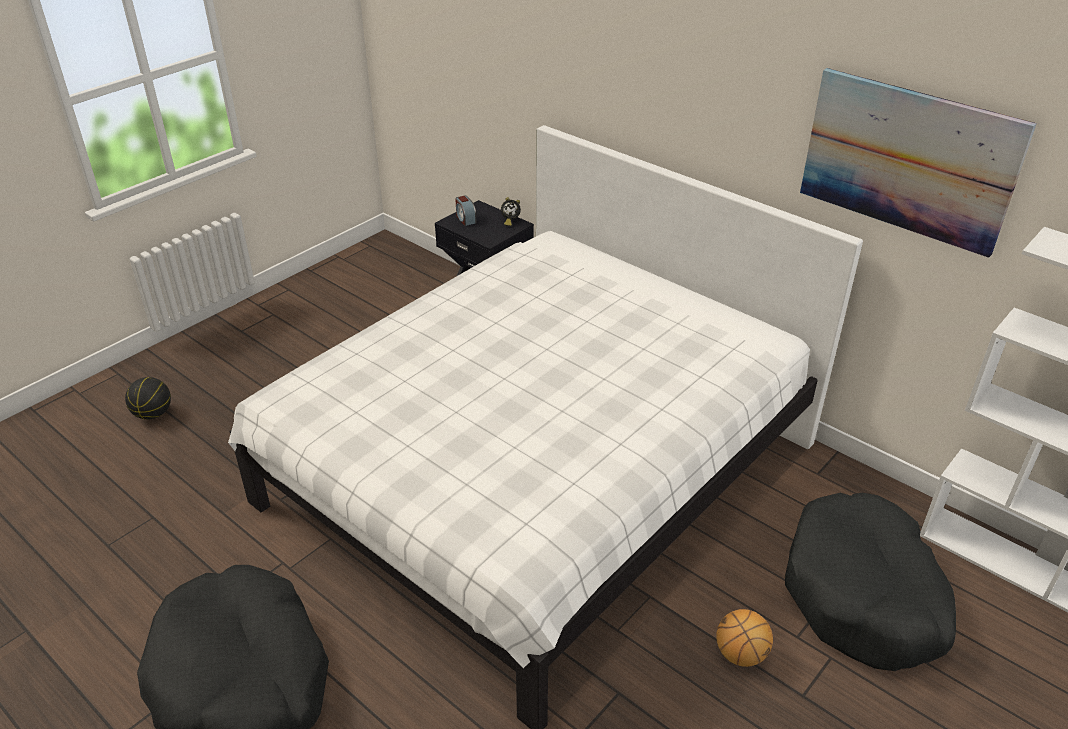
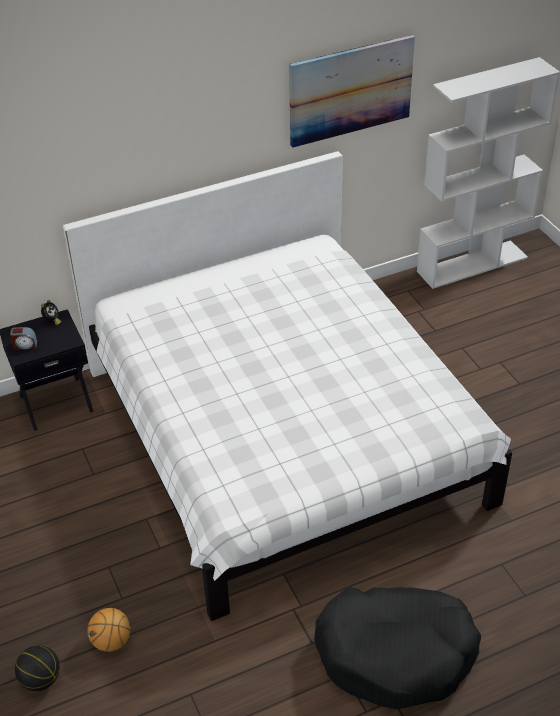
camera: 65 degrees left, 5 degrees up
basketball [716,609,773,667] -> basketball moved to [87,608,131,652]
black dog bed [785,493,956,671] -> none

